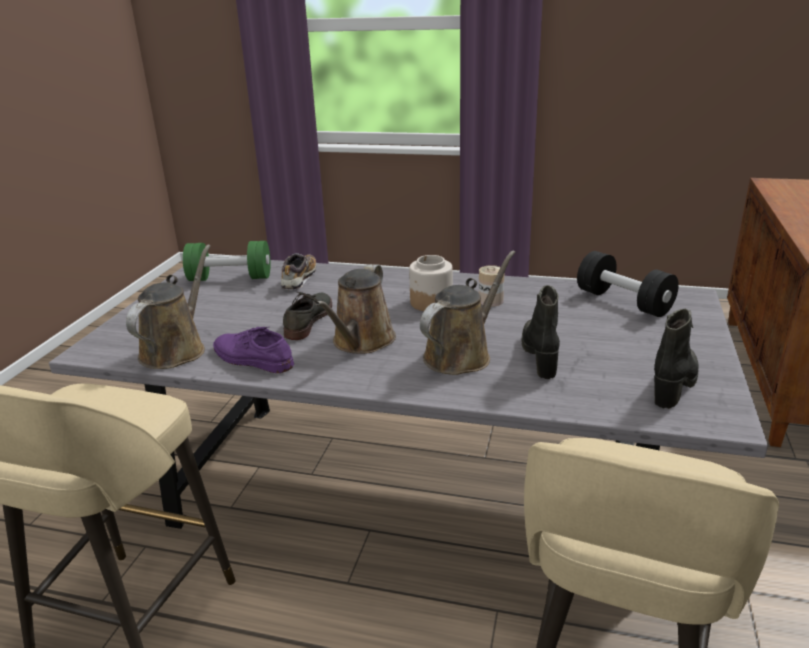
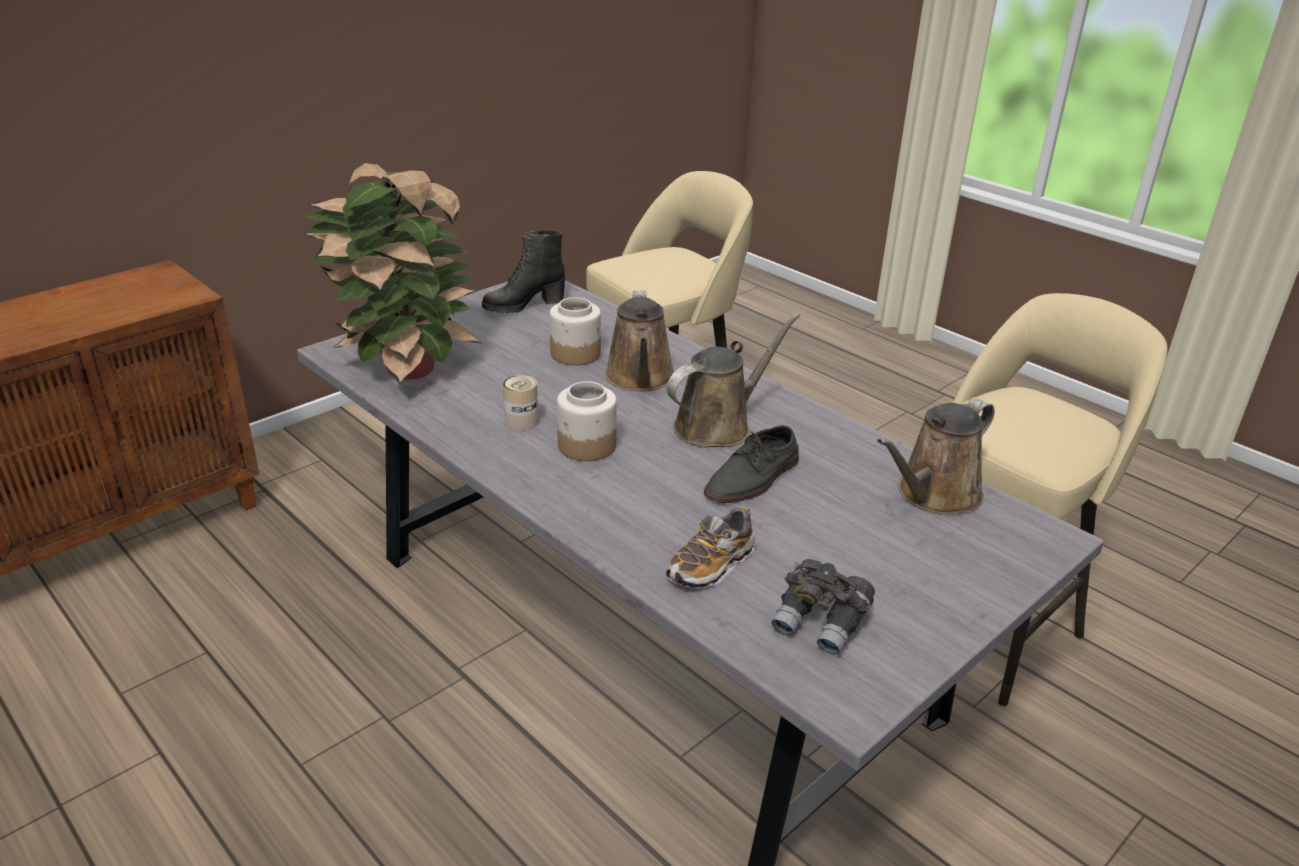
camera: 150 degrees left, 5 degrees up
green dumbbell [183,241,270,281] -> grey binoculars [771,559,875,655]
purple shoe [213,327,294,373] -> none
brown watering can [420,250,516,375] -> brown watering can turned 75 degrees counterclockwise [605,290,675,391]
black boot [521,285,560,379] -> jar [549,297,601,366]
black dumbbell [577,251,679,317] -> potted plant [304,163,481,384]

